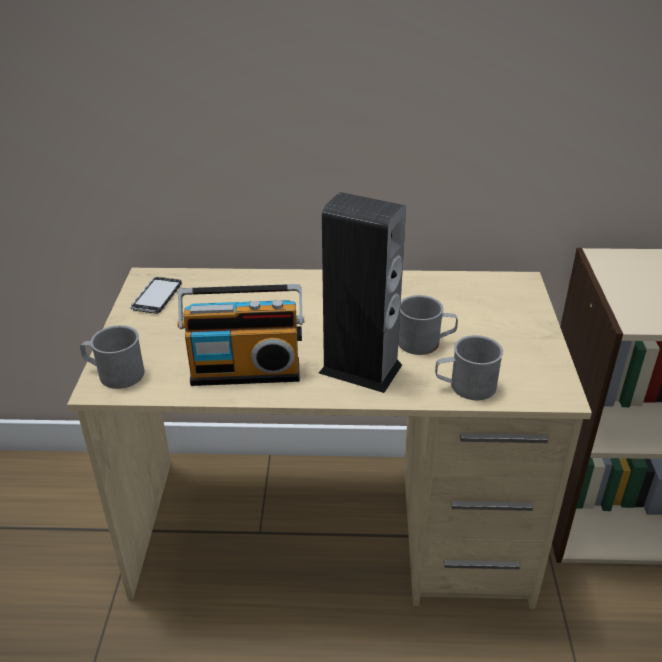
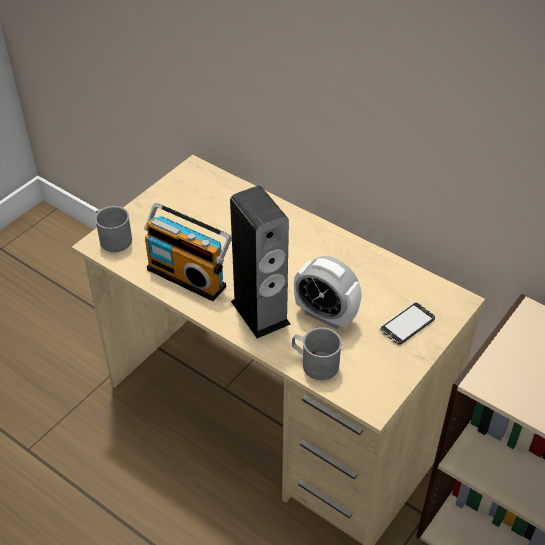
camera: 35 degrees right, 10 degrees up
phone [130,277,182,314] -> phone moved to [379,302,435,345]
grey mug [398,295,458,355] -> alarm clock [294,256,362,329]

